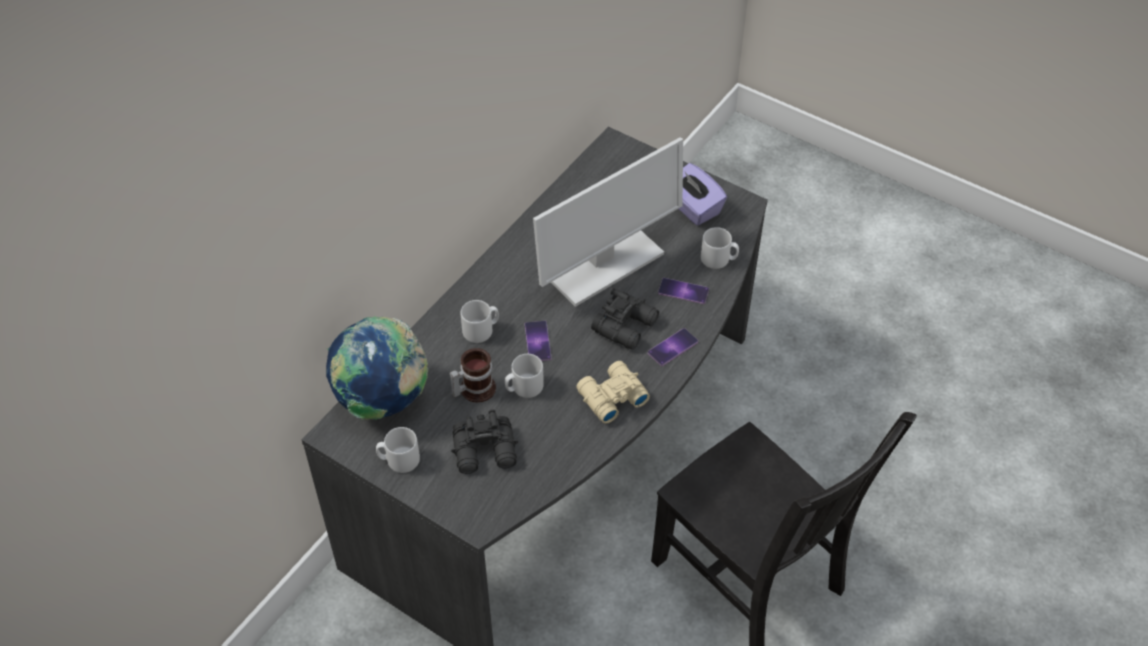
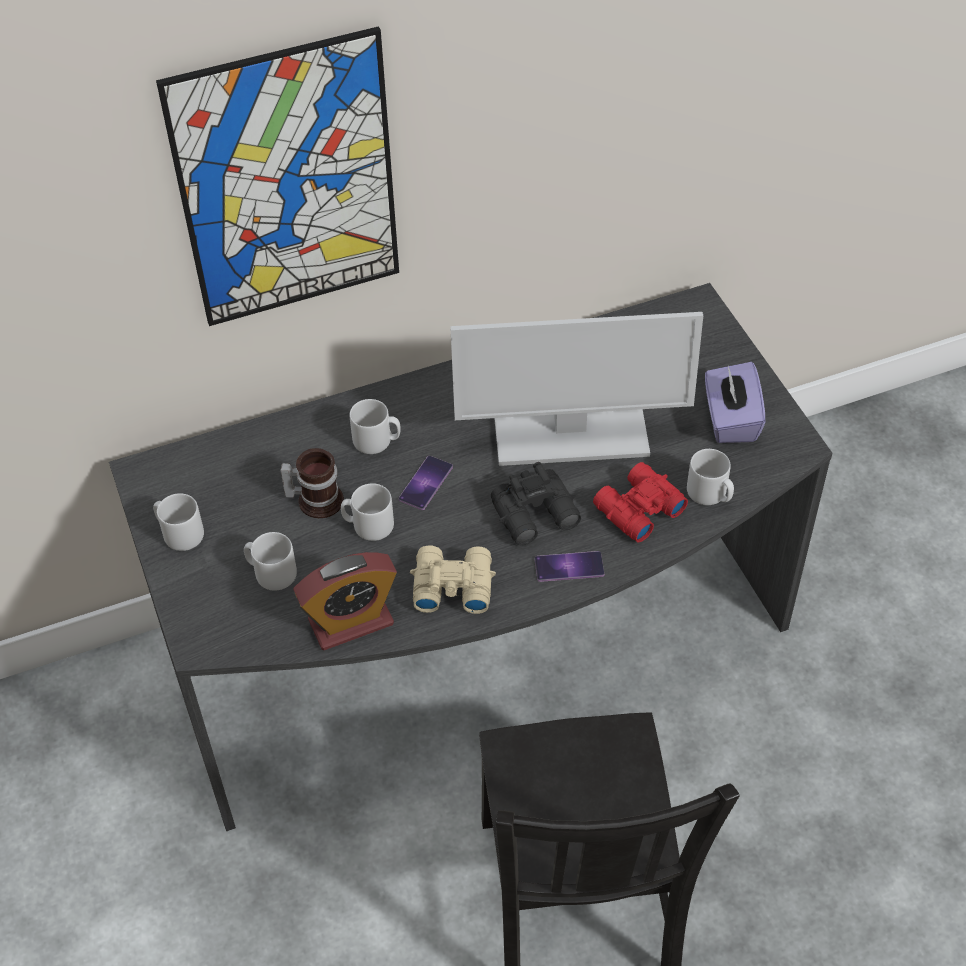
camera: 35 degrees right, 0 degrees up
globe [326,316,428,421] -> none
black binoculars [451,409,518,474] -> grey mug [244,532,297,591]
phone [658,278,709,304] -> red binoculars [593,462,688,542]
none -> picture [156,26,399,326]
none -> alarm clock [293,552,397,650]

